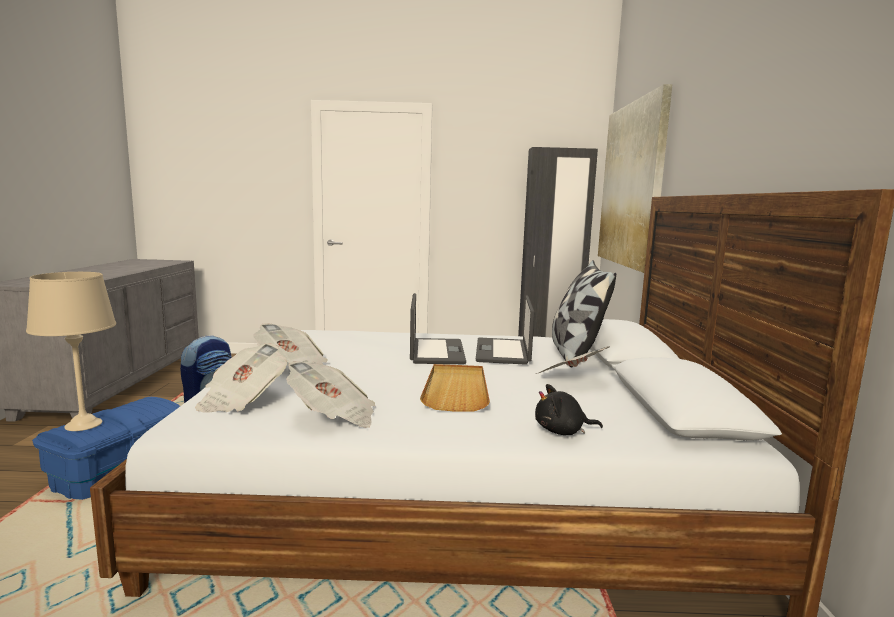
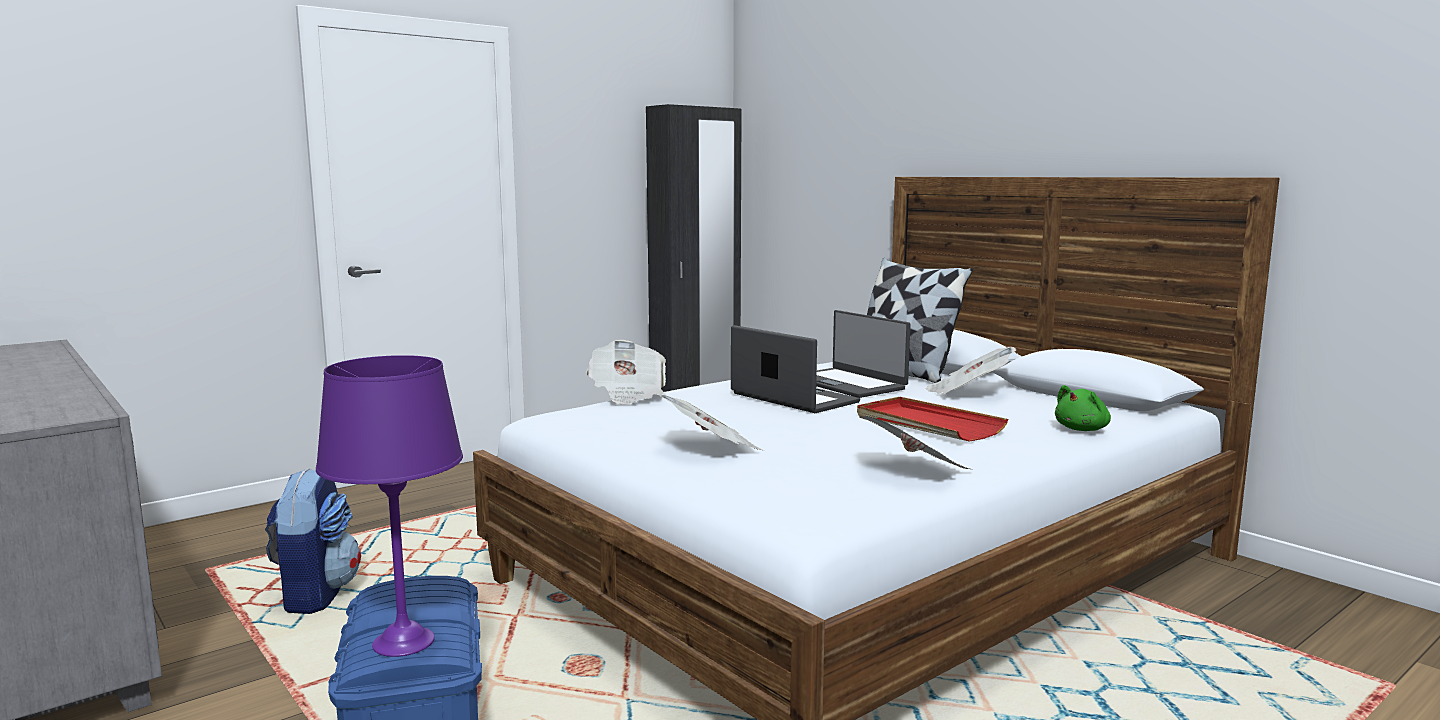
camera: 40 degrees left, 0 degrees up
beige table lamp [26,272,116,431] -> purple table lamp [316,355,463,657]
newspaper [195,343,287,413] -> newspaper moved to [586,340,666,404]
beige tray [420,364,490,412] -> red tray [857,397,1008,442]
black plush toy [535,384,603,435] -> green plush toy [1055,385,1111,431]
picture [598,84,672,273] -> none

